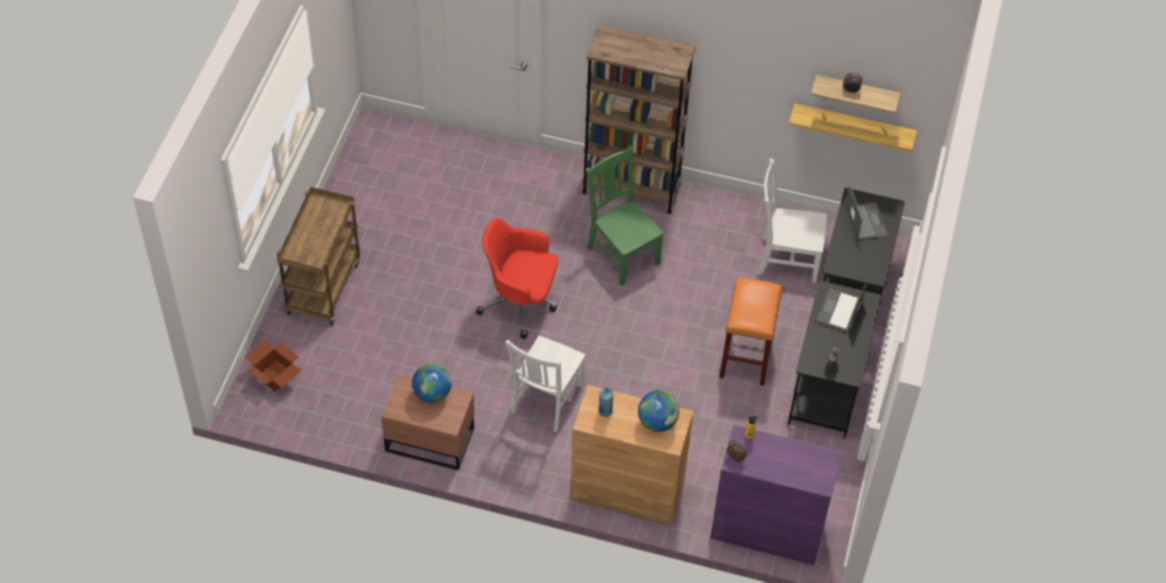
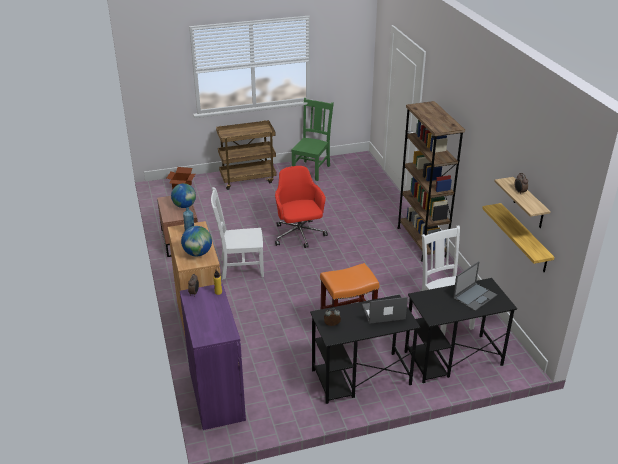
camera: 60 degrees right, 20 degrees down
green chair [586,146,664,286] -> green chair moved to [291,98,334,181]

